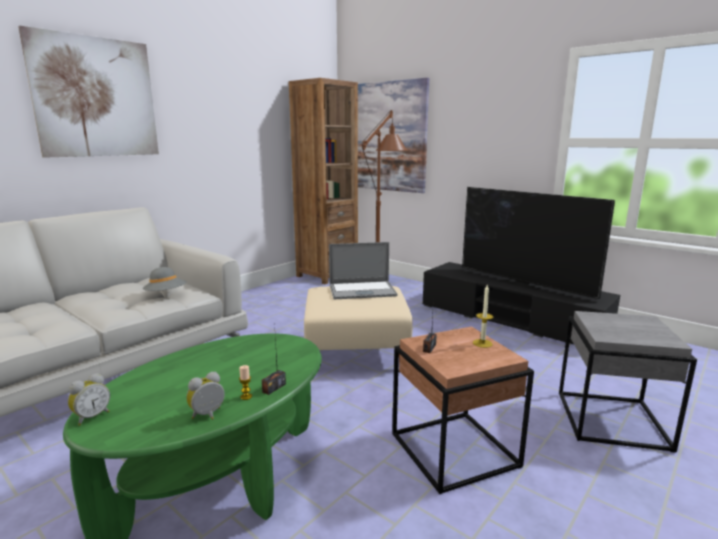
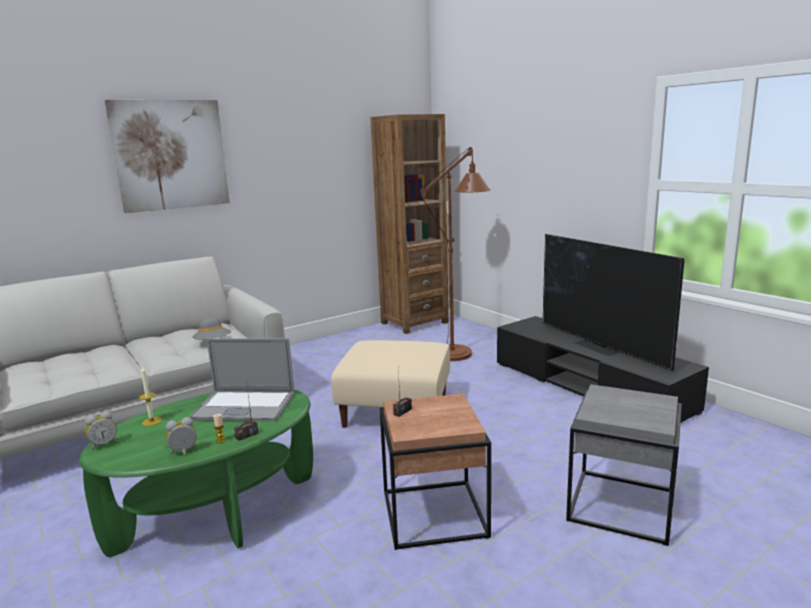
camera: 15 degrees right, 0 degrees up
laptop [329,242,397,299] -> laptop moved to [190,339,294,421]
picture [358,78,429,193] -> none
candle [473,285,493,348] -> candle moved to [139,366,162,426]

